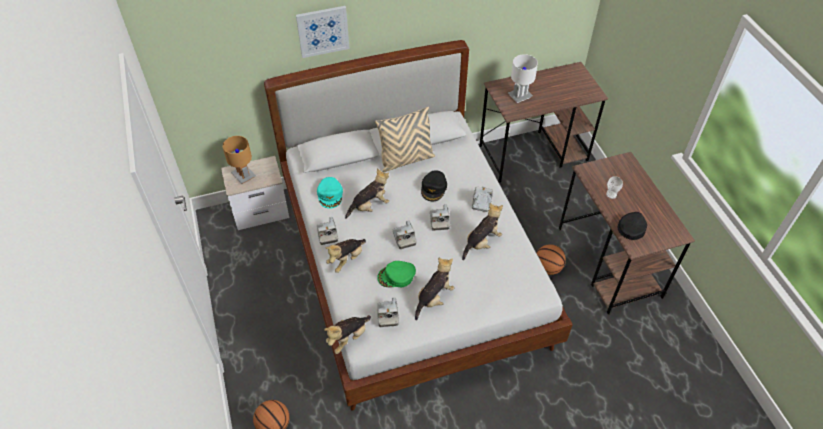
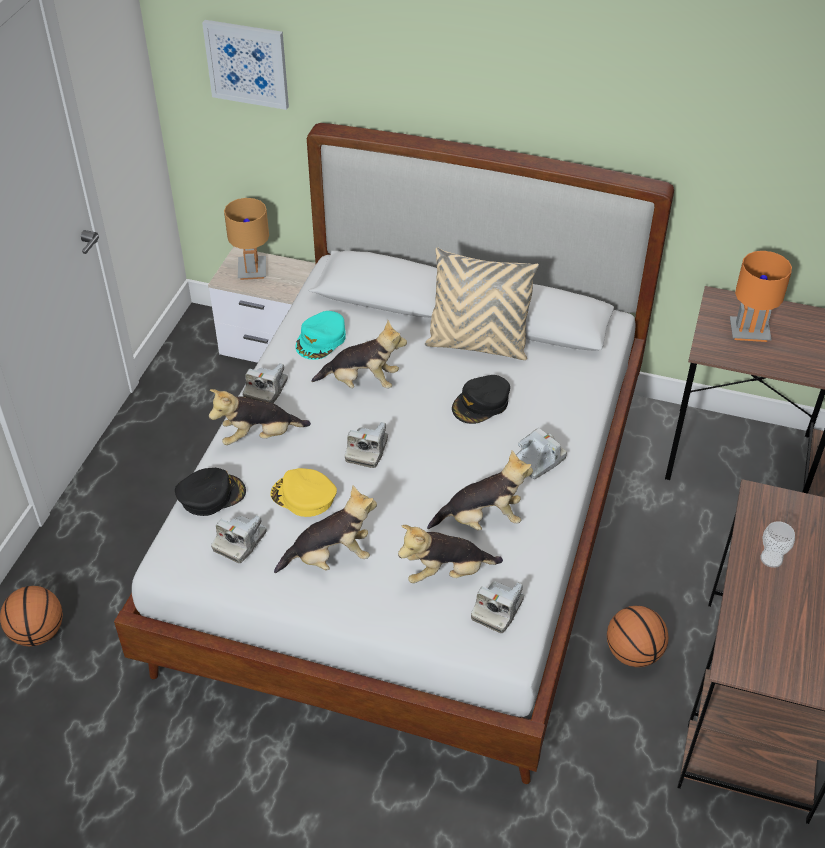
camera: 35 degrees right, 5 degrees down
picture [296,6,350,58] -> picture moved to [202,20,289,110]
plush toy [324,315,371,354] -> plush toy moved to [398,525,503,583]
green cap [377,261,416,287] -> yellow cap [271,468,337,517]
camera [430,204,450,231] -> camera moved to [471,581,524,633]
white table lamp [508,54,538,103] -> orange table lamp [730,251,792,342]
black cap [618,212,647,240] -> black cap moved to [175,468,246,516]

